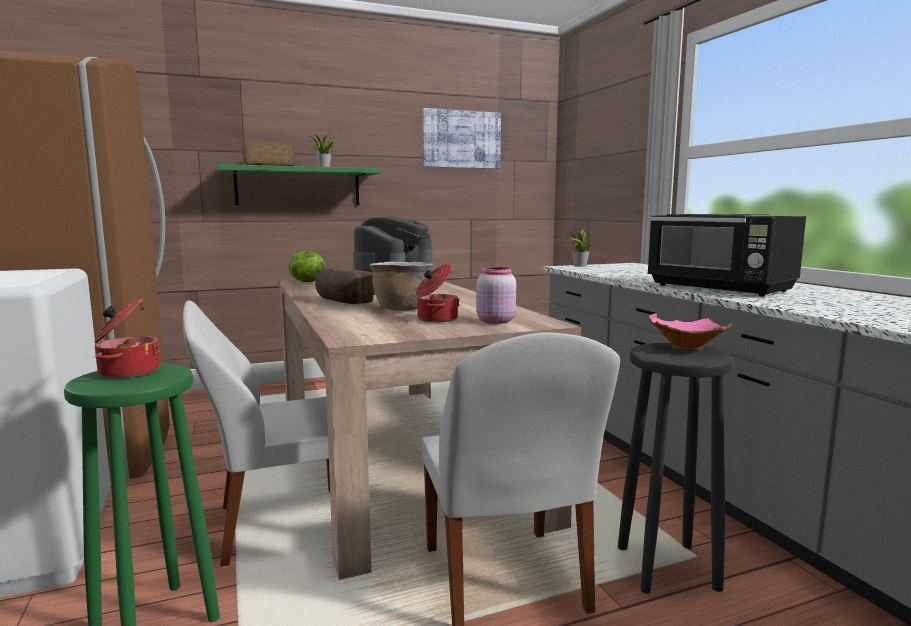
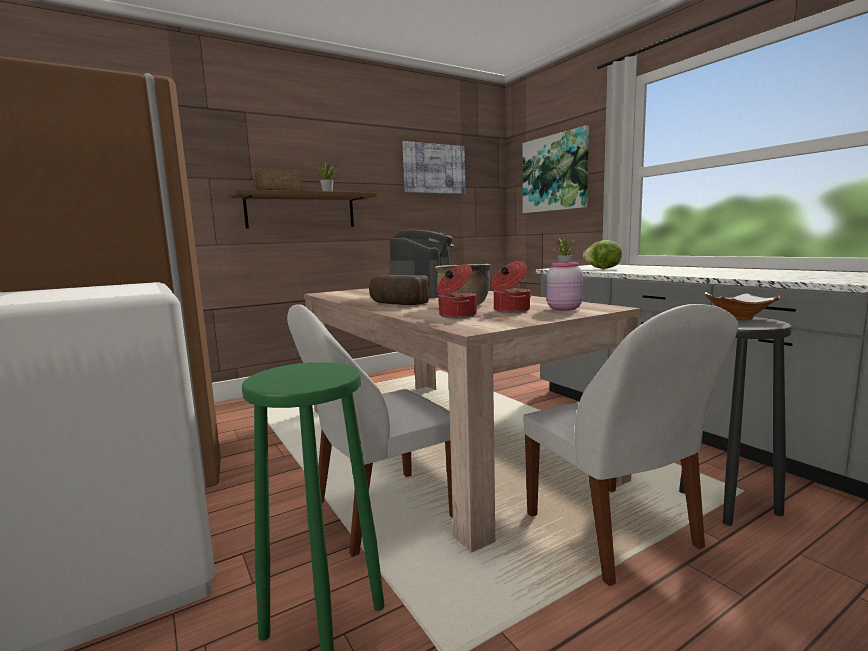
camera: 10 degrees left, 0 degrees up
cooking pot [94,298,160,379] -> cooking pot moved to [437,264,478,318]
green shelf [218,164,380,205] -> brown shelf [229,189,377,228]
lettuce [288,251,325,282] -> lettuce moved to [583,240,622,269]
black microwave [647,214,806,296] -> none
pink bowl [649,313,732,351] -> white bowl [705,292,781,320]
none -> picture [523,126,589,213]

